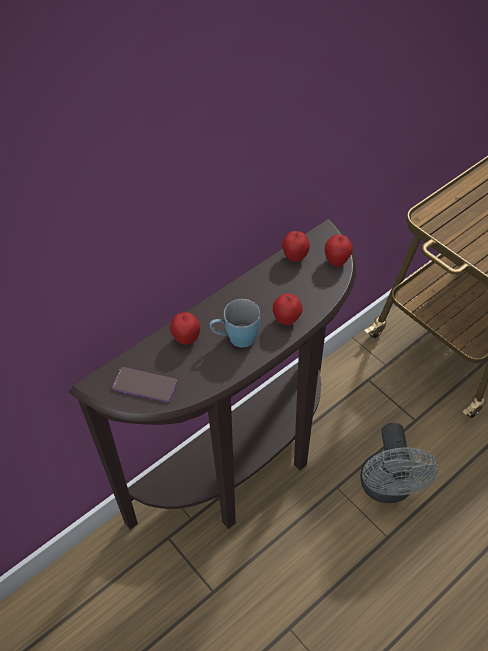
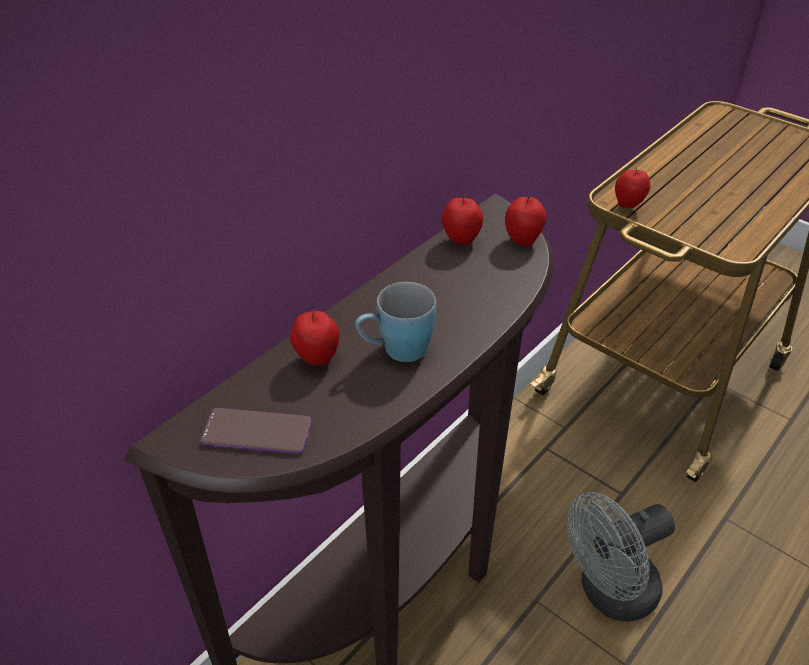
camera: 10 degrees left, 10 degrees down
apple [273,294,302,325] -> apple moved to [615,167,650,208]
grey fan [360,423,439,503] -> grey fan turned 75 degrees clockwise [567,492,675,621]

